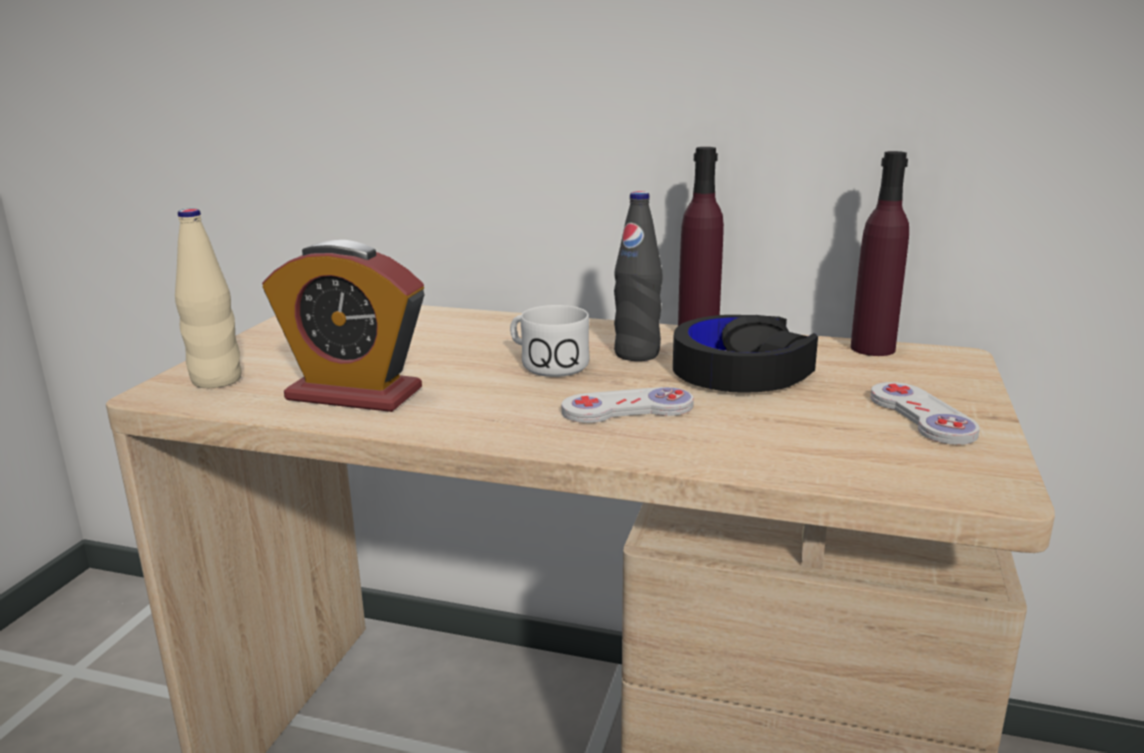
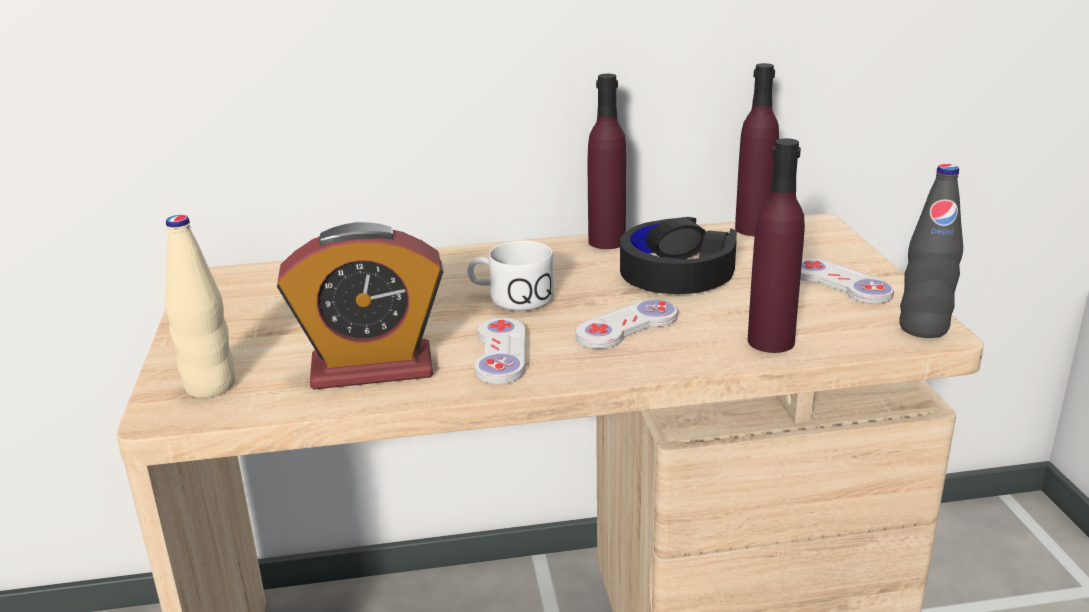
camera: 25 degrees left, 5 degrees up
black bottle [614,191,662,361] -> black bottle moved to [899,164,963,338]
none -> white game controller [474,317,526,384]
none -> purple bottle [748,138,805,353]

